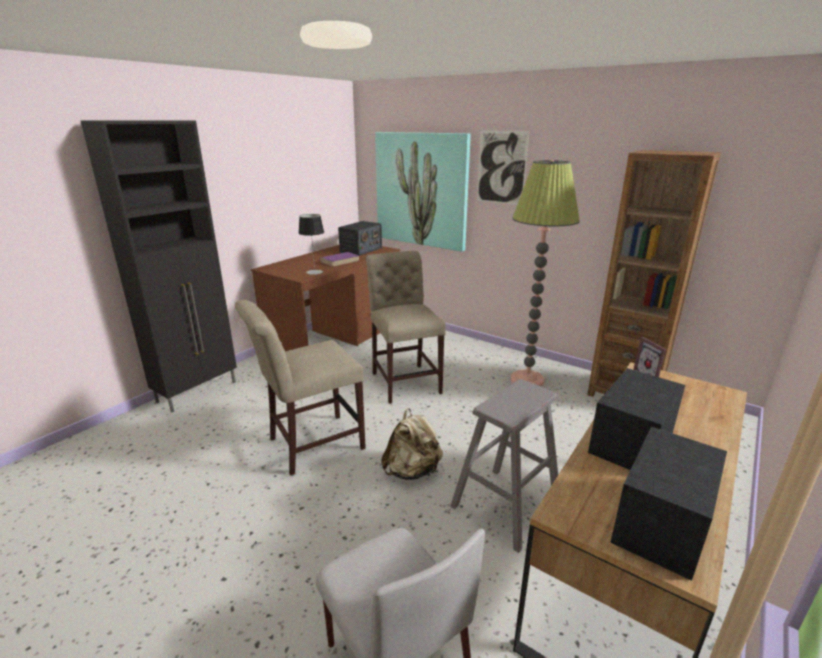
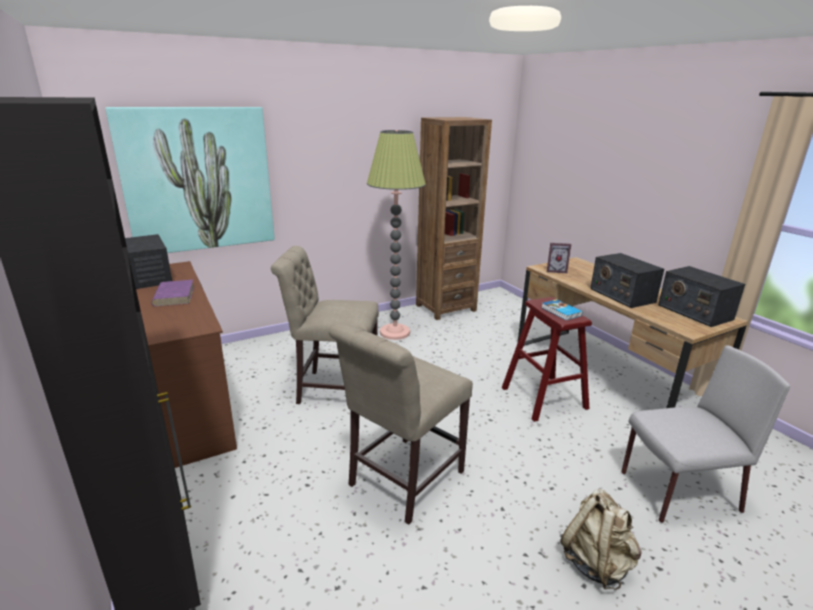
camera: 65 degrees left, 0 degrees up
beige chair [235,300,366,475] -> beige chair turned 45 degrees clockwise [329,323,473,525]
table lamp [298,214,324,275] -> none
beige backpack [381,409,443,480] -> beige backpack moved to [560,489,642,590]
grey stool [450,379,558,553] -> red stool [502,297,592,422]
picture [477,130,529,205] -> none
none -> book [541,299,582,320]

